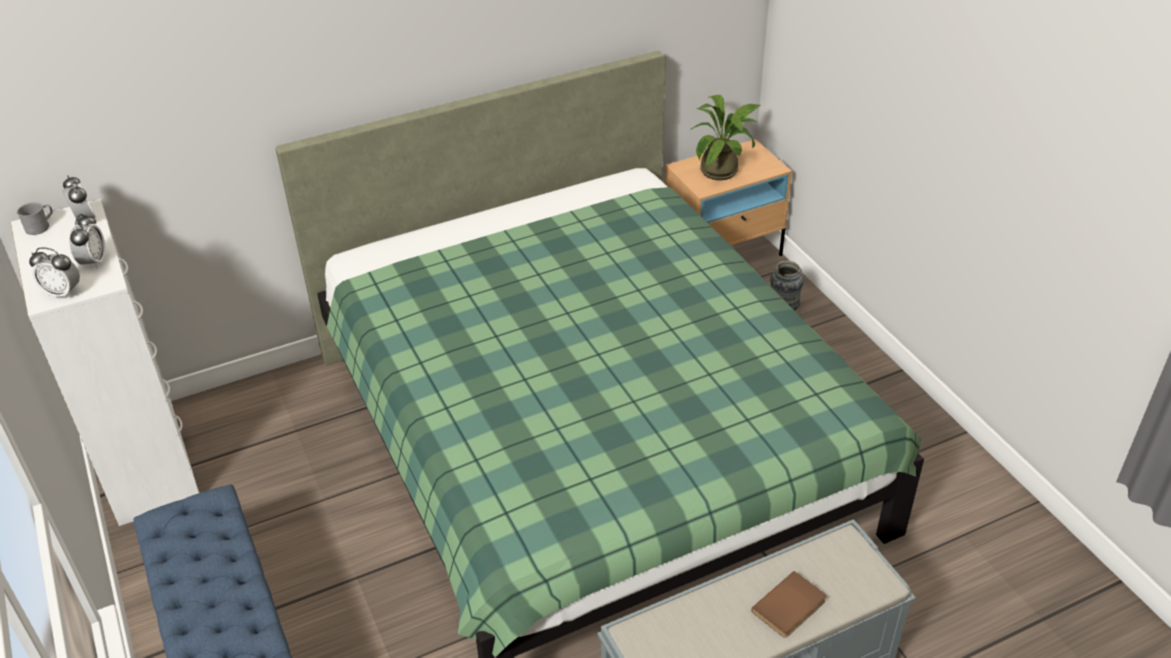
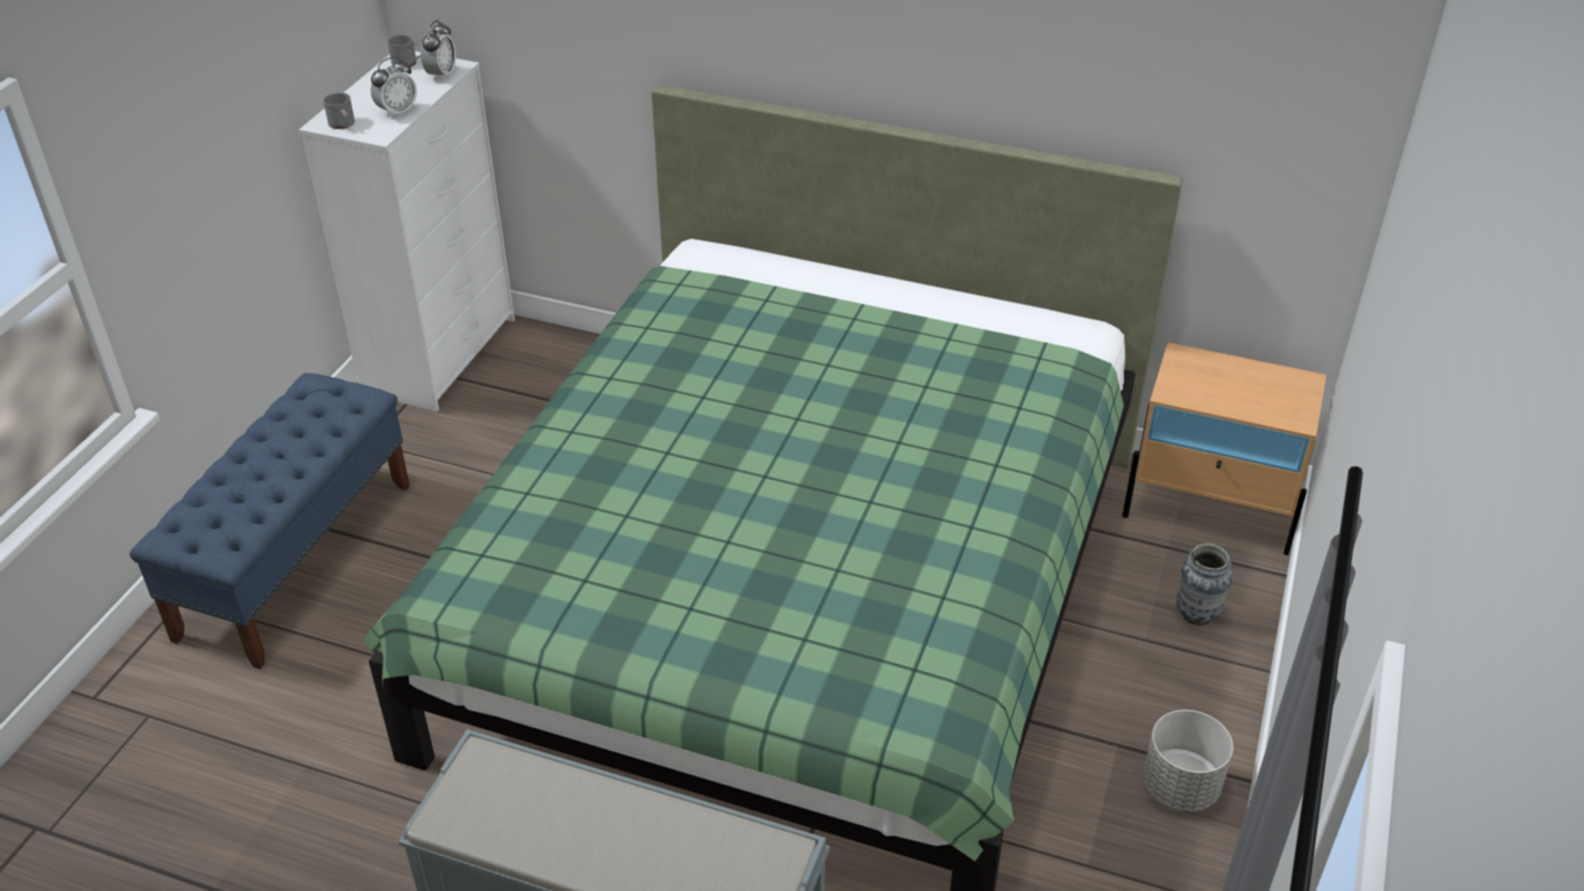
camera: 45 degrees right, 0 degrees up
alarm clock [29,248,80,298] -> grey mug [323,92,355,129]
potted plant [691,95,762,180] -> none
brown book [752,571,826,638] -> none
none -> grey planter [1143,710,1233,812]

